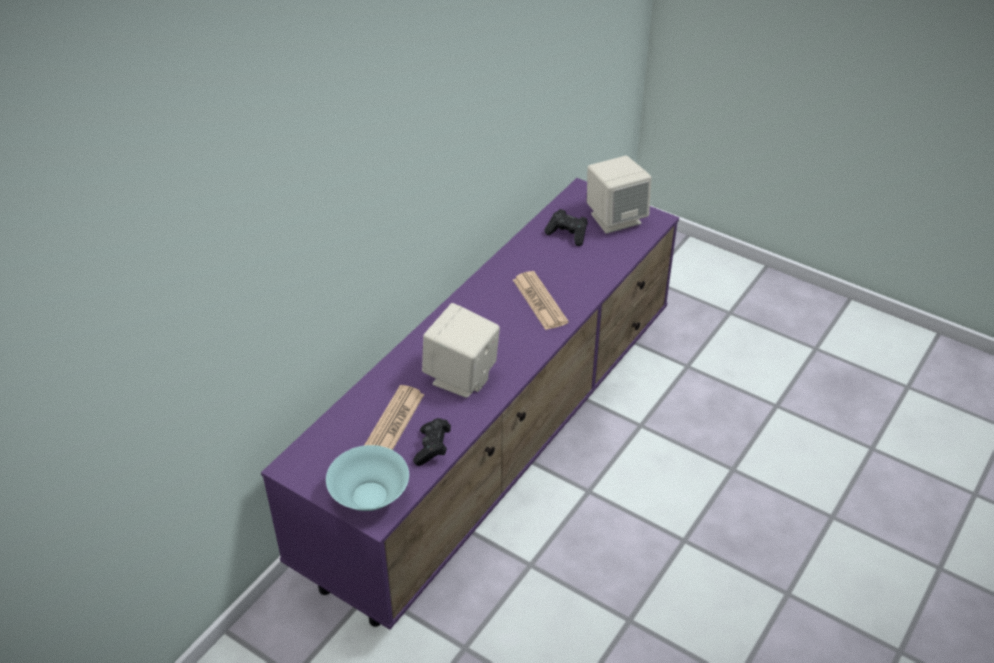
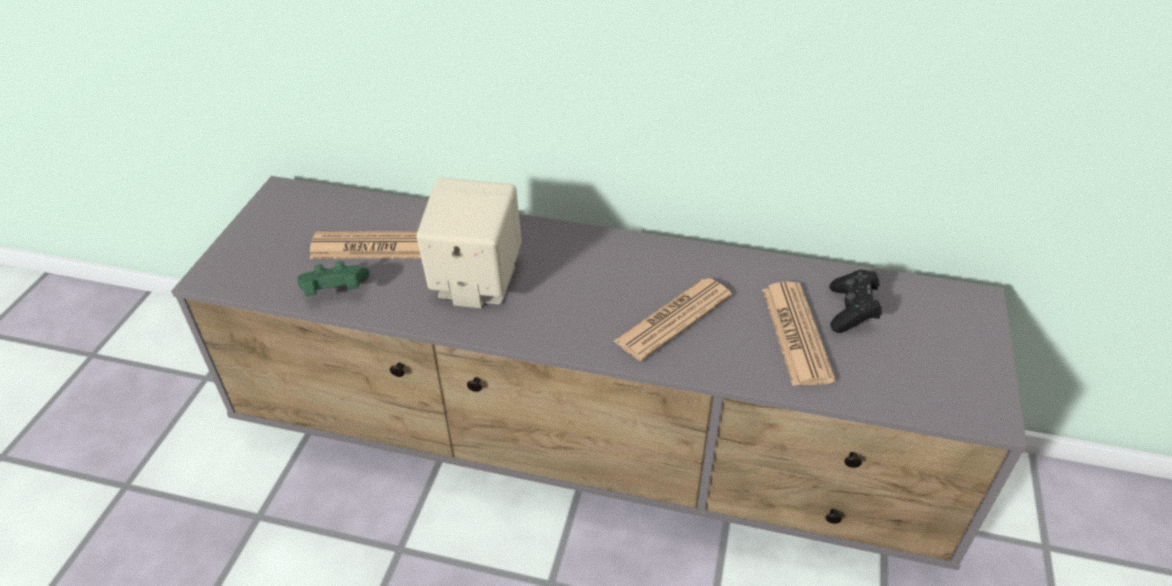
camera: 70 degrees right, 0 degrees up
purple tv stand [261,178,679,630] -> grey tv stand [171,176,1027,570]
turquoise bowl [326,445,409,511] -> none
black game controller [413,418,451,466] -> green game controller [297,261,370,296]
beige speaker [587,156,652,234] -> none
none -> newspaper [762,282,836,386]

